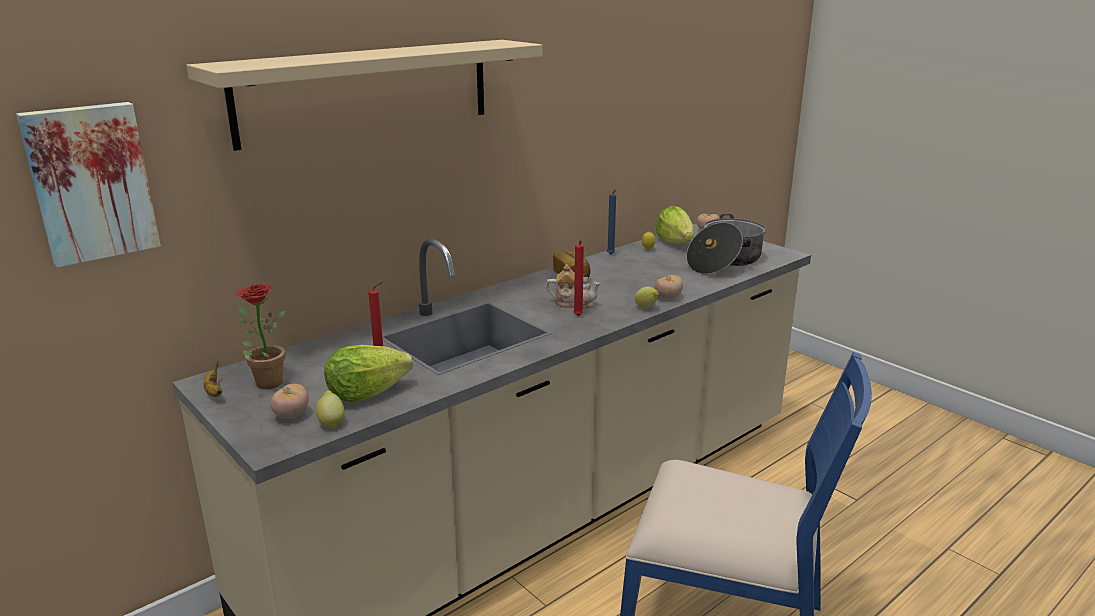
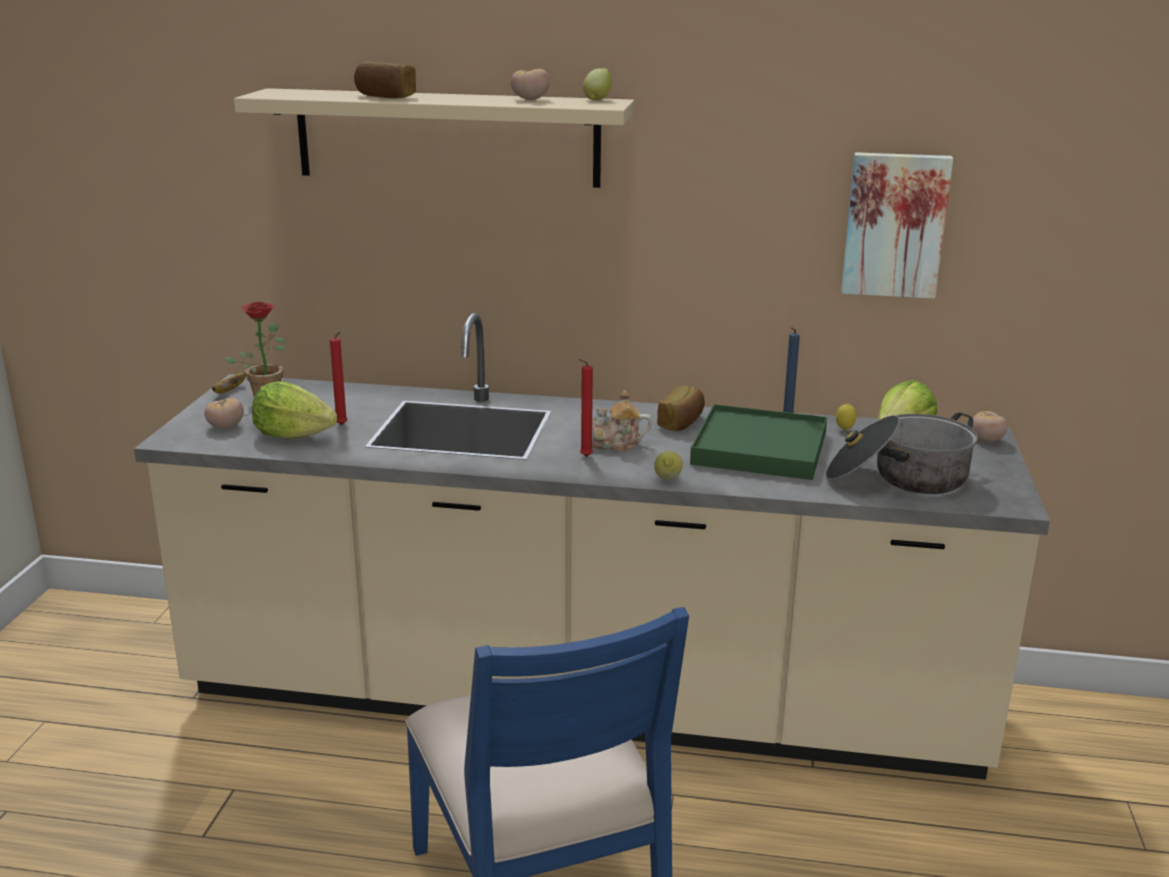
camera: 50 degrees right, 0 degrees up
picture [16,102,161,267] -> picture moved to [841,152,953,299]
lemon [316,390,345,429] -> lemon moved to [583,68,611,100]
teapot [546,264,601,308] -> teapot turned 120 degrees clockwise [580,390,652,452]
tomato [655,275,683,299] -> tomato moved to [511,69,550,100]
none -> bread [354,61,416,98]
none -> green tray [690,404,827,480]

